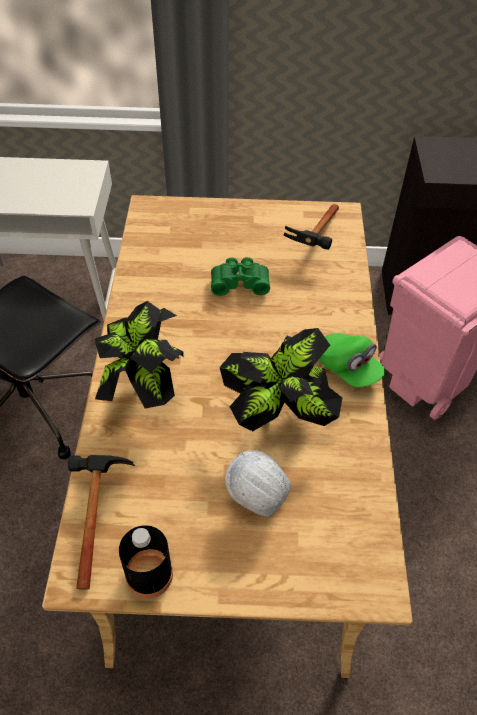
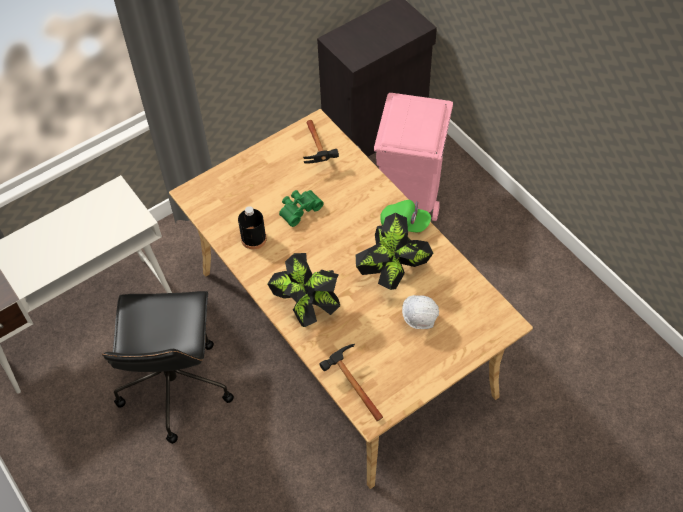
camera: 35 degrees left, 5 degrees up
black bottle [119,525,173,598] -> black bottle moved to [238,206,267,250]

